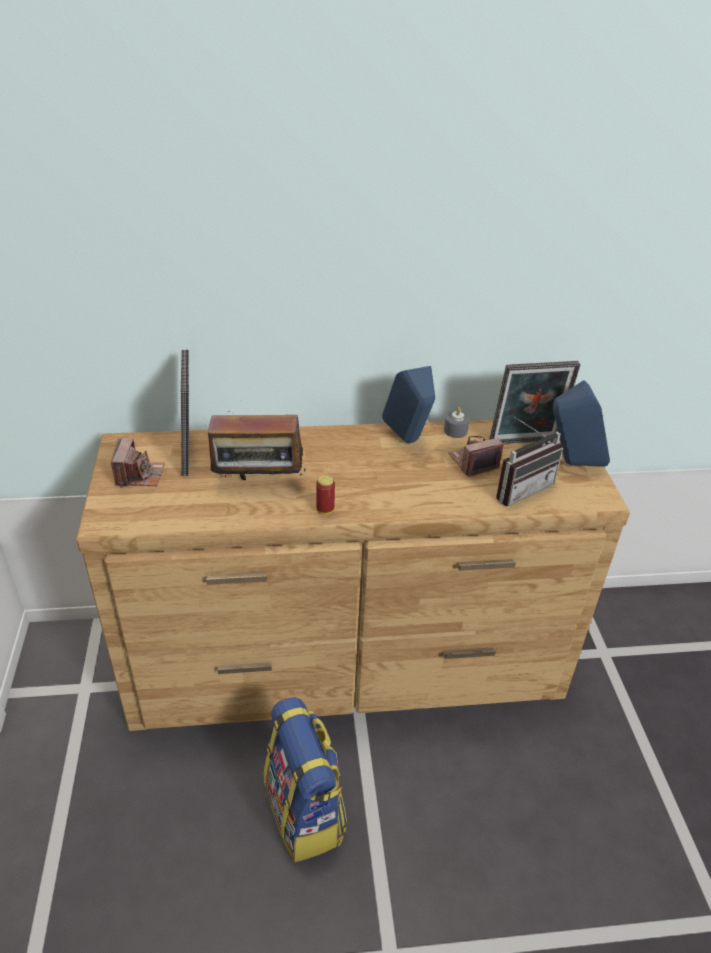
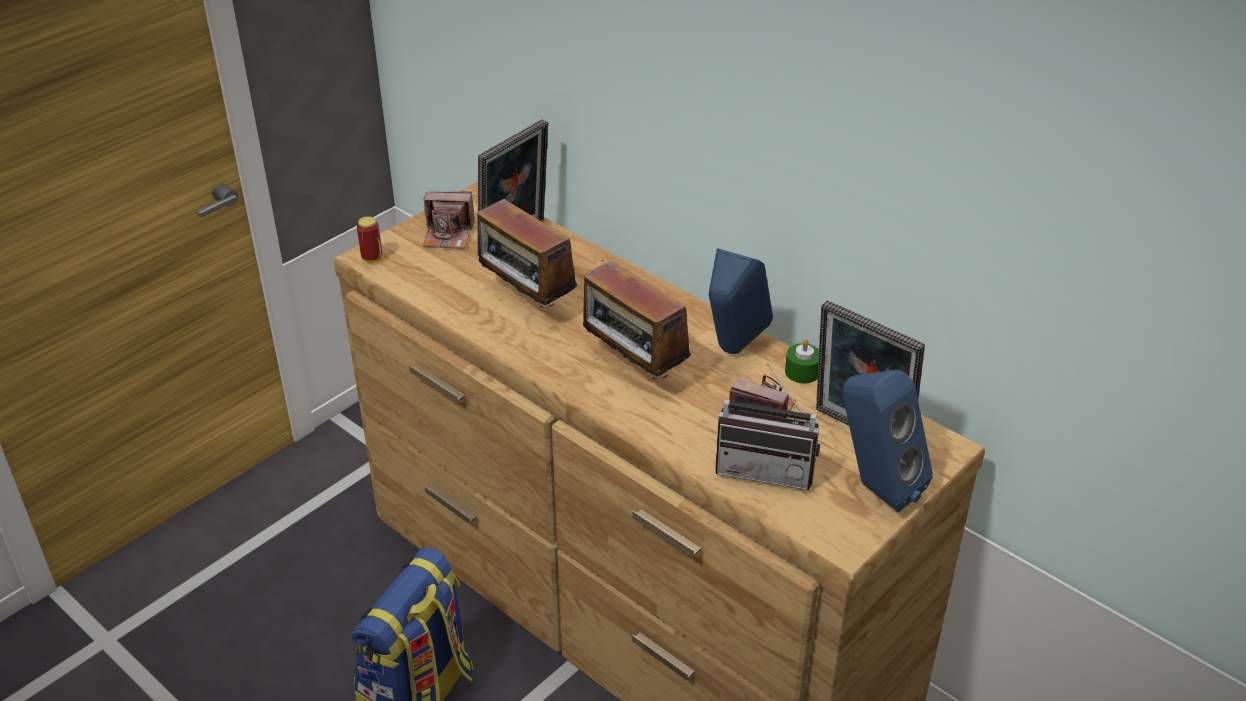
camera: 50 degrees right, 0 degrees up
camera [111,438,165,488] -> camera turned 45 degrees clockwise [423,191,475,249]
can [316,475,335,515] -> can moved to [357,216,382,263]
grey candle [444,407,470,438] -> green candle [785,339,819,383]
none -> radio [583,260,691,380]

